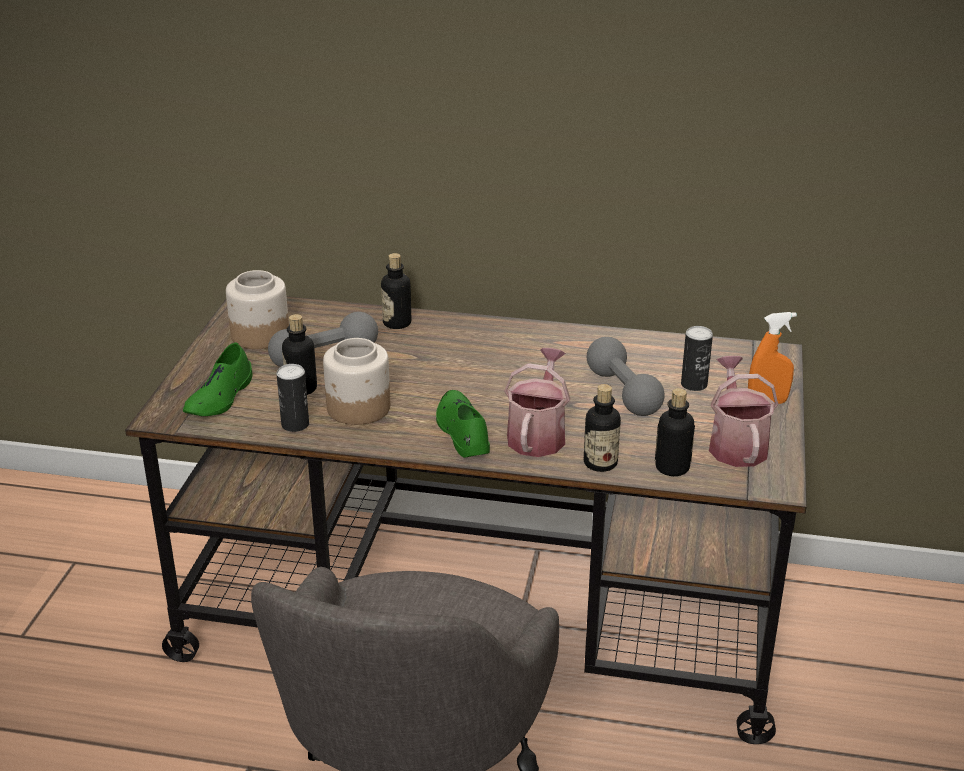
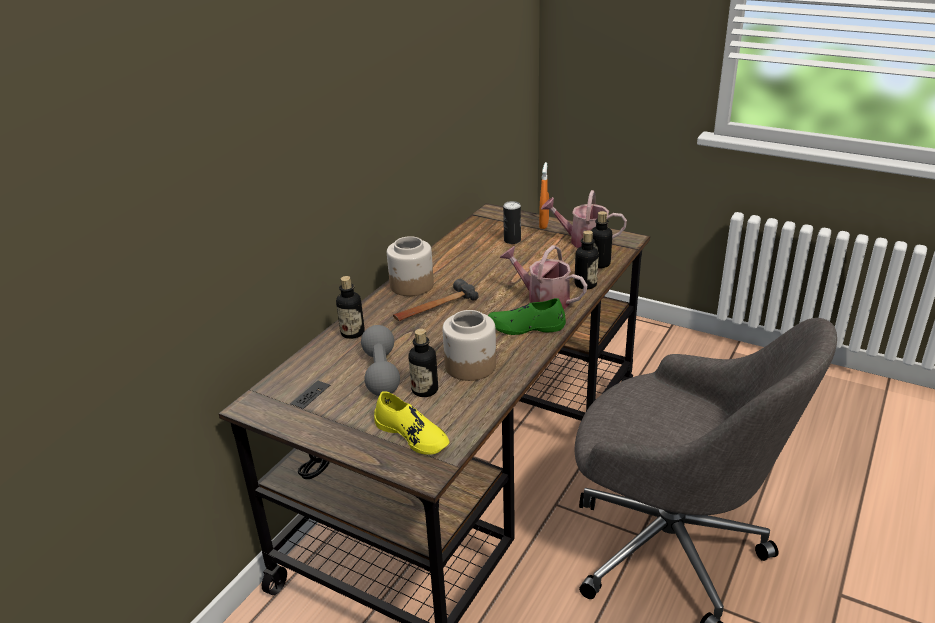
camera: 70 degrees left, 0 degrees up
green shoe [183,342,252,416] -> yellow shoe [374,391,450,455]
jar [226,270,289,349] -> jar moved to [387,236,434,296]
can [276,364,309,432] -> none
grey dumbbell [587,337,665,416] -> none
none -> hammer [393,279,479,321]

